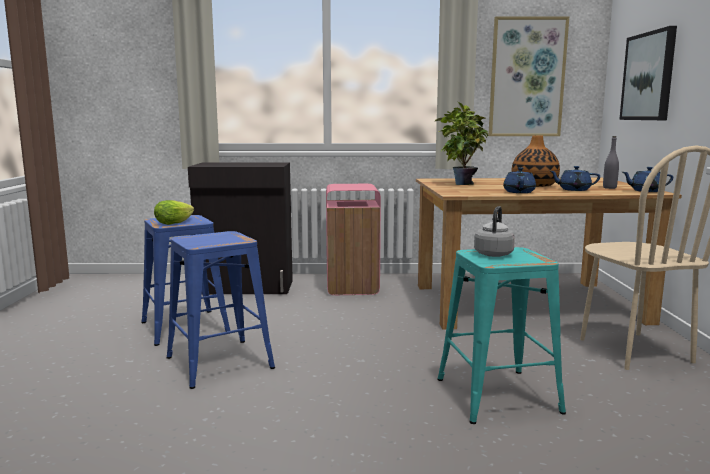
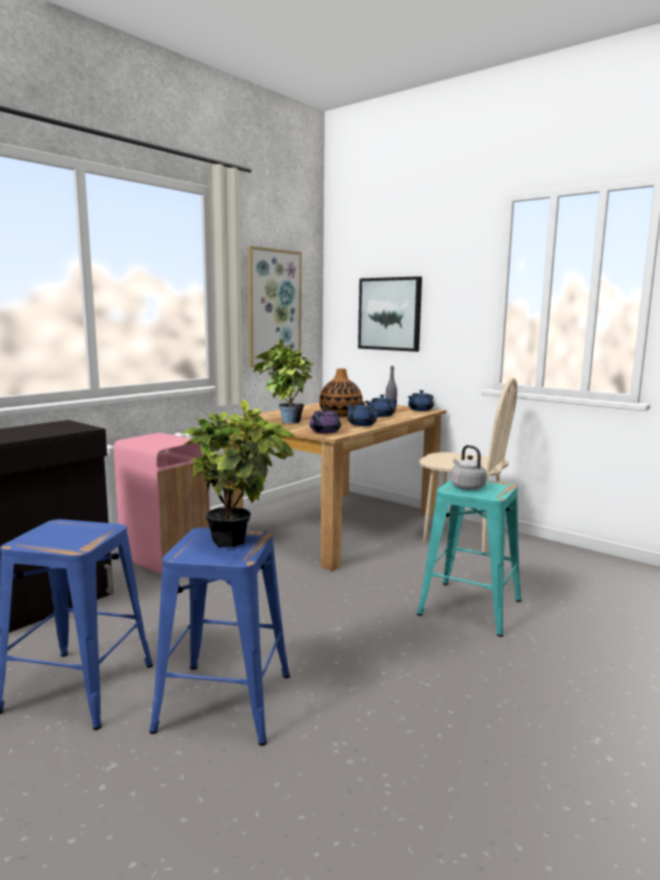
camera: 50 degrees left, 0 degrees up
lettuce [154,200,194,225] -> none
none -> potted plant [182,400,294,547]
none -> purple teapot [310,407,341,433]

